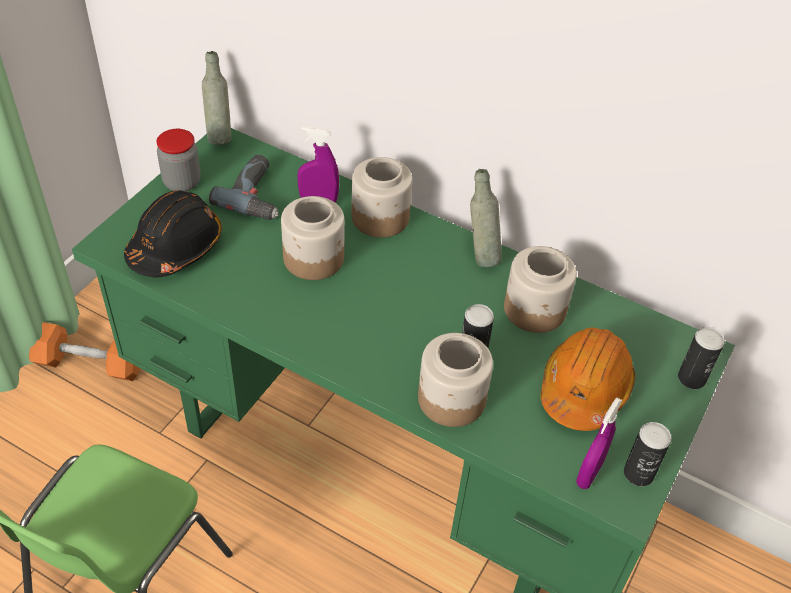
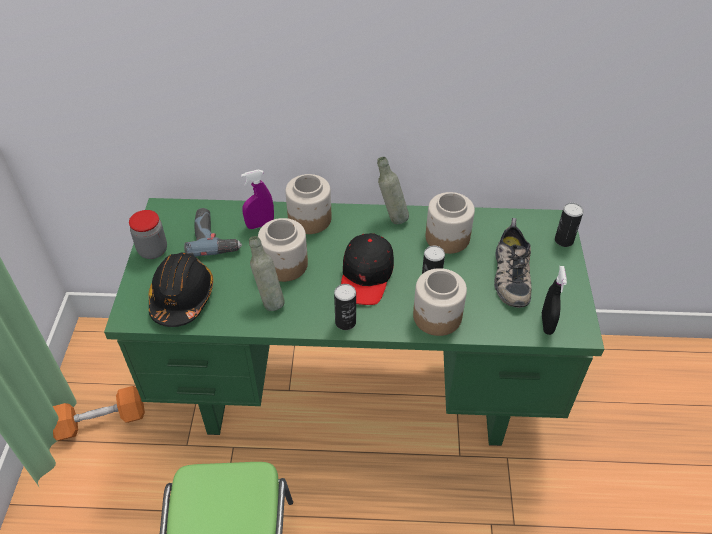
camera: 25 degrees left, 0 degrees up
grey bottle [202,51,231,145] -> grey bottle moved to [249,236,285,311]
orange hard hat [541,328,635,431] -> shoe [494,218,532,308]
purple spray bottle [576,397,623,489] -> black spray bottle [542,266,567,335]
can [624,422,672,486] -> can moved to [334,284,356,330]
none -> black cap [341,233,394,305]

